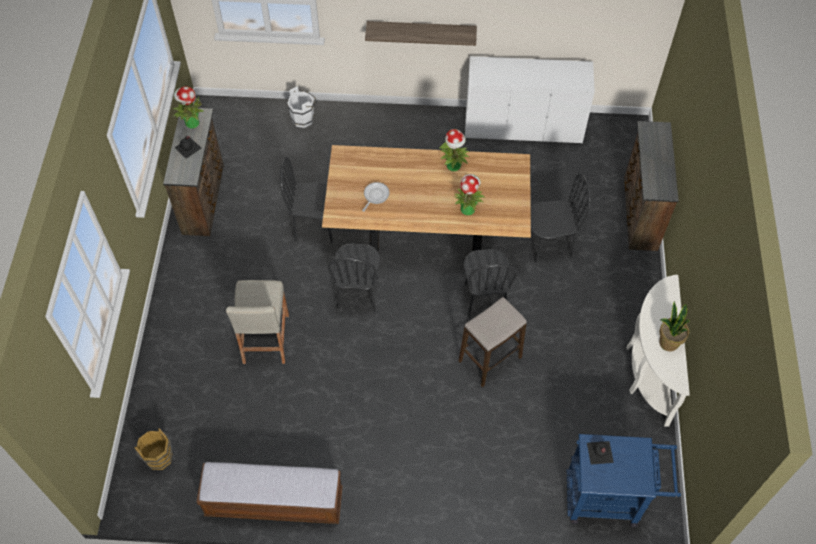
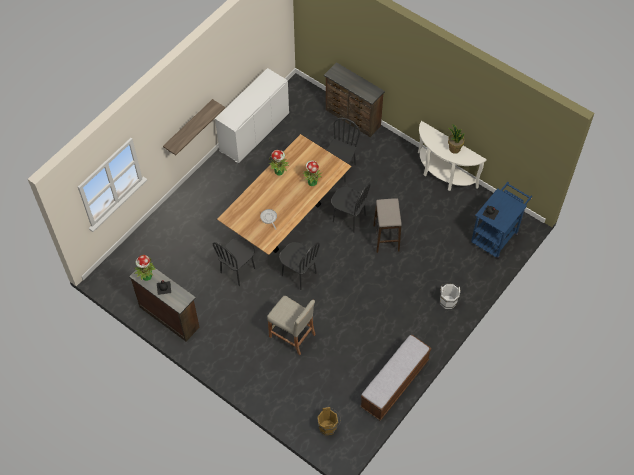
camera: 55 degrees left, 0 degrees up
white bucket [287,86,317,128] -> white bucket moved to [440,283,461,309]

